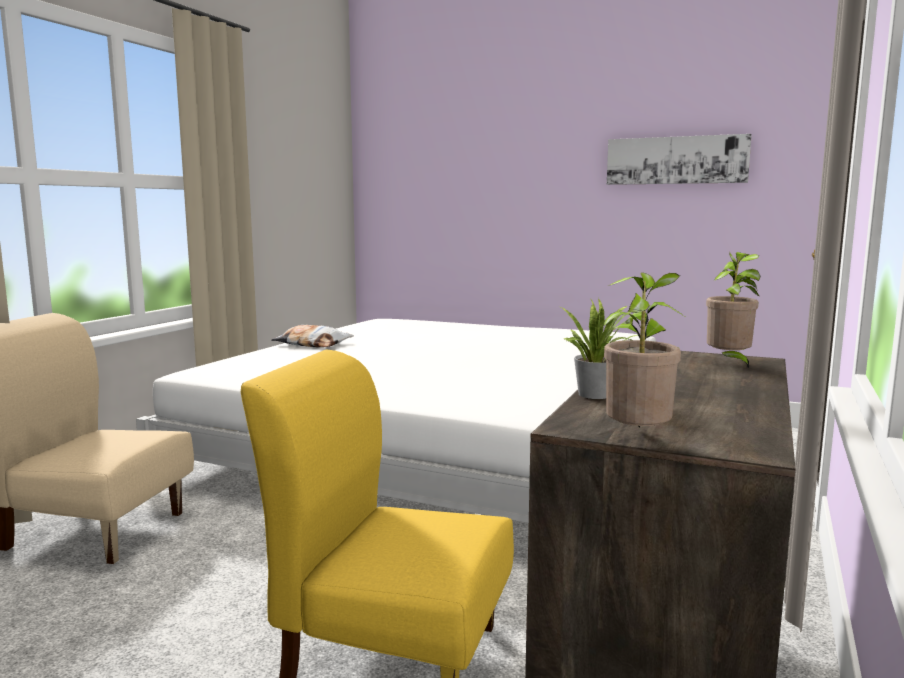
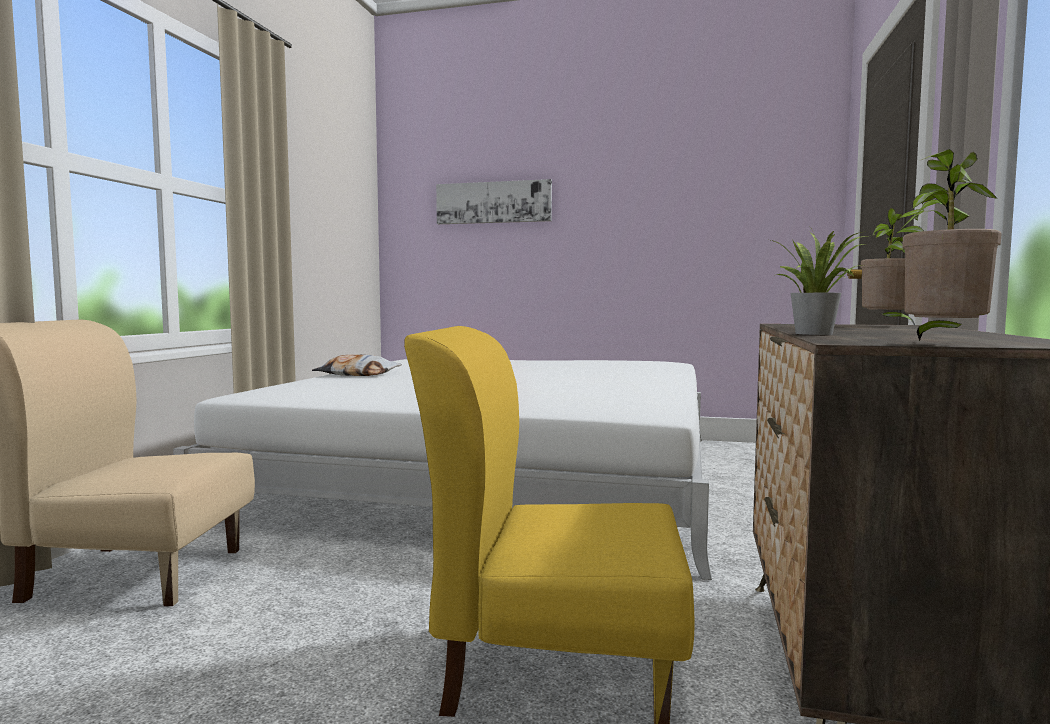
camera: 10 degrees left, 5 degrees down
picture [607,134,752,185] -> picture moved to [436,179,552,224]

